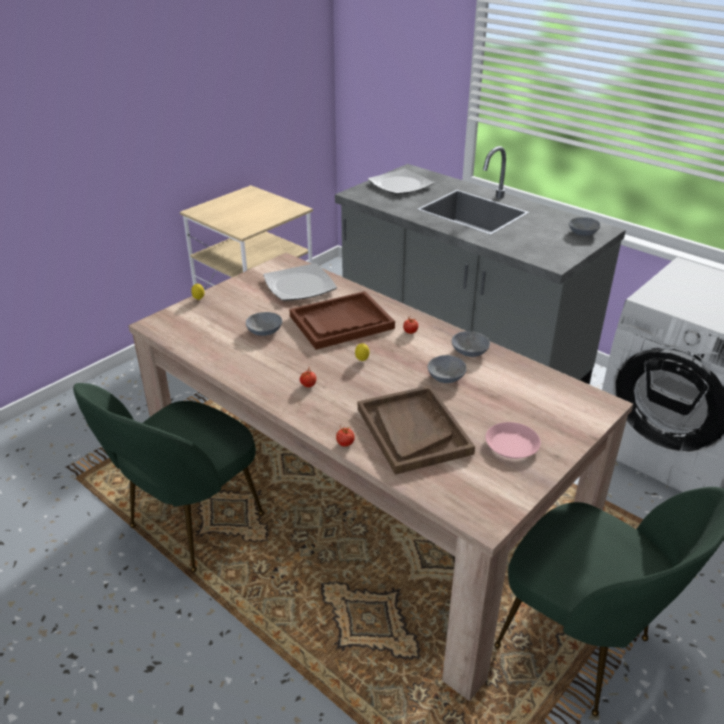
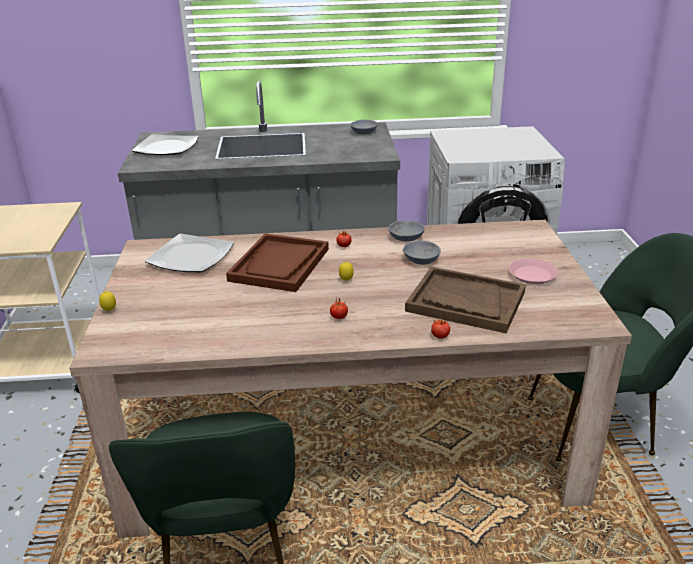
camera: 45 degrees left, 5 degrees down
grey bowl [246,312,282,336] -> none

